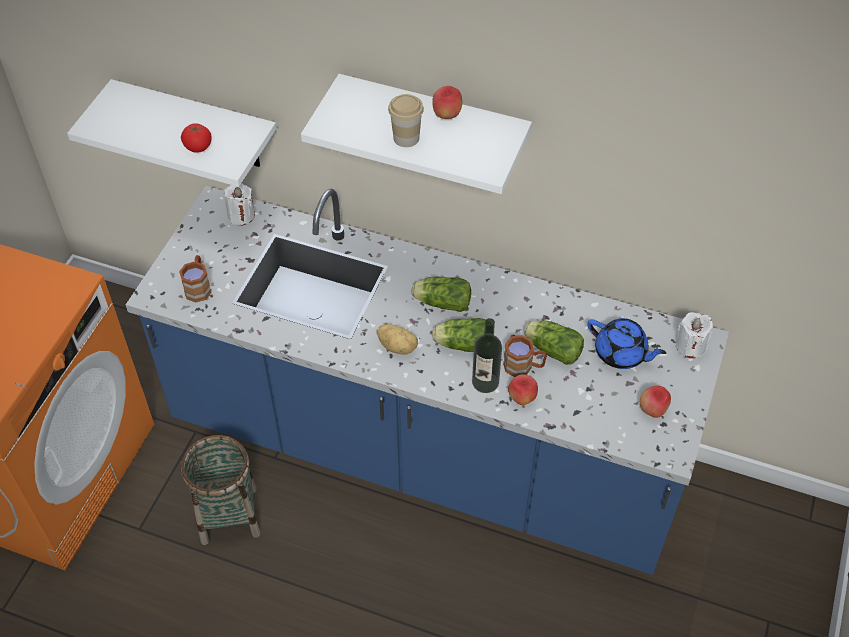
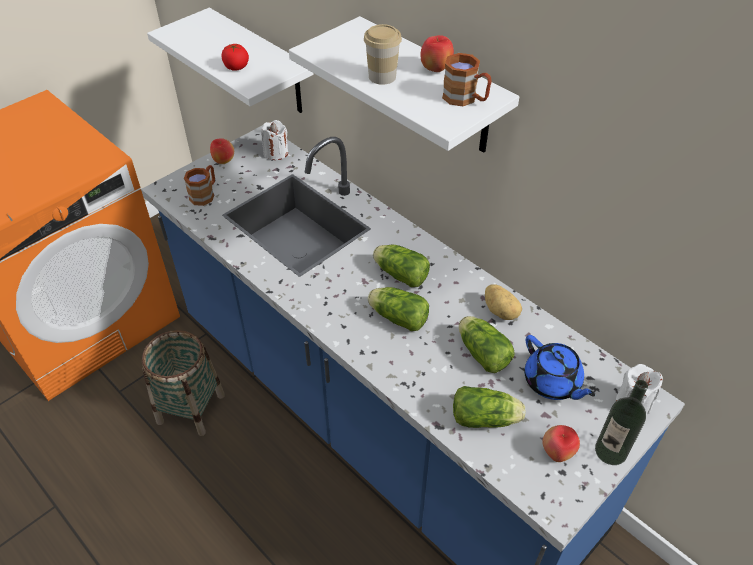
camera: 25 degrees right, 5 degrees down
potato [377,324,418,355] -> potato moved to [485,284,522,320]
bottle [472,318,502,393] -> bottle moved to [595,380,648,465]
brown mug [503,335,547,377] -> brown mug moved to [442,53,492,106]
apple [508,374,538,405] -> apple moved to [210,138,234,164]
none -> lettuce [453,386,526,428]

